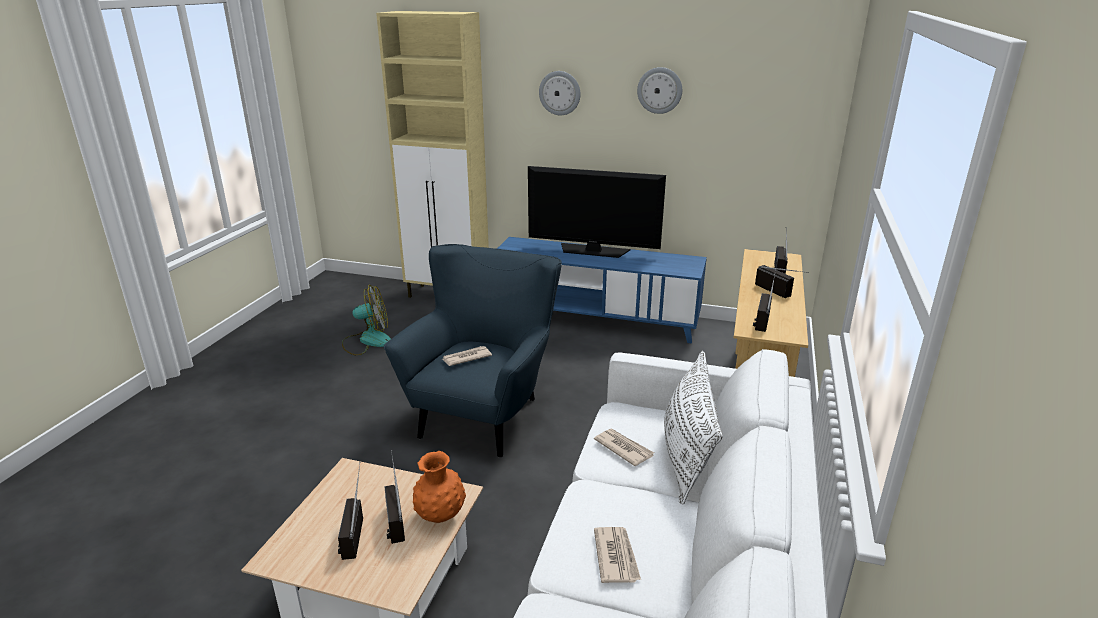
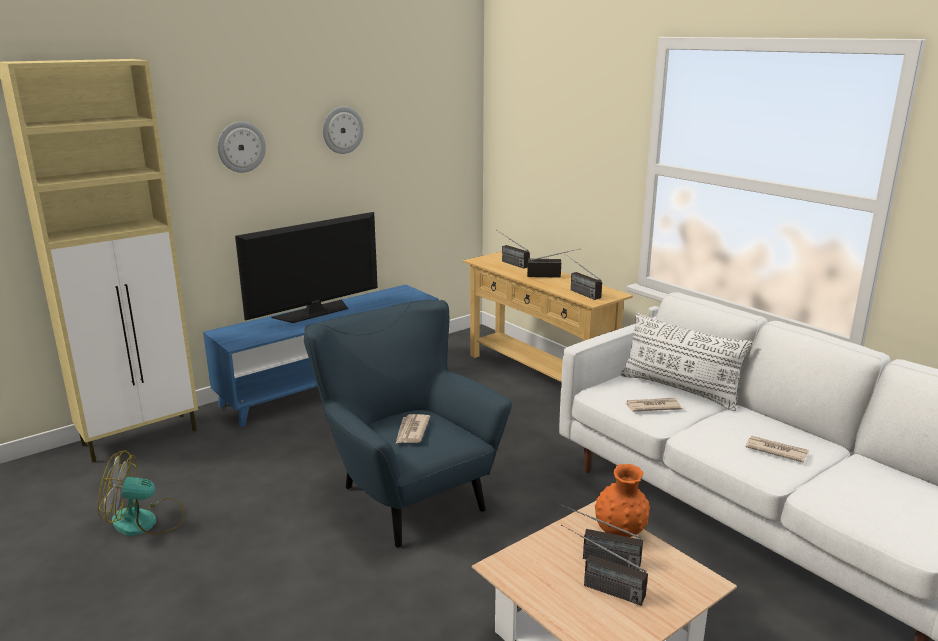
camera: 55 degrees left, 5 degrees down
fan [342,285,391,355] -> fan turned 120 degrees counterclockwise [98,450,184,536]

